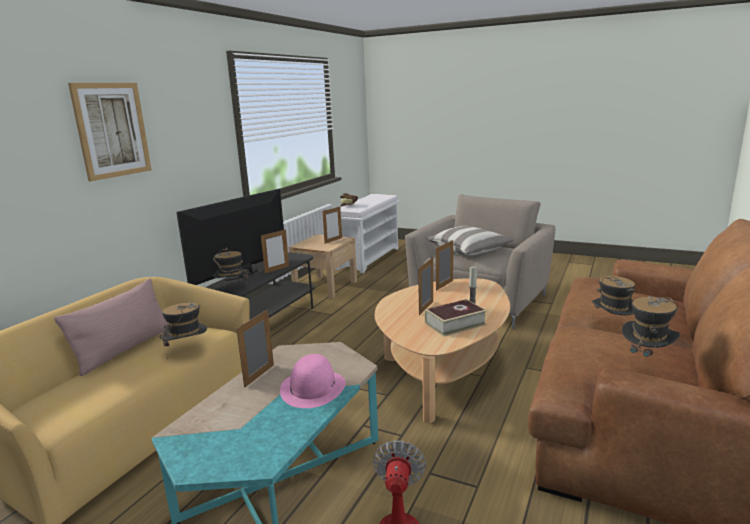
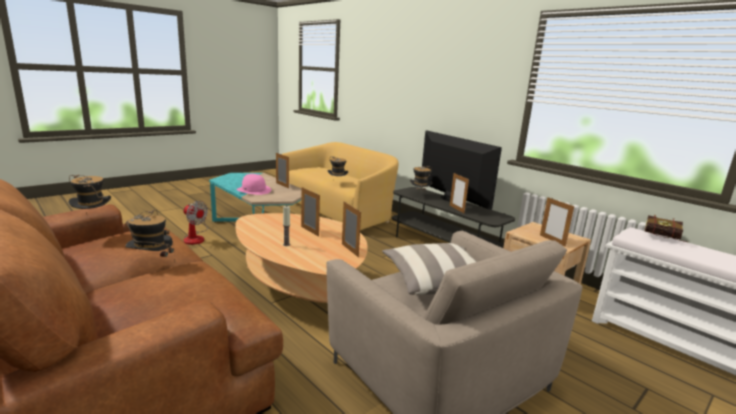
camera: 110 degrees right, 0 degrees up
pink pillow [54,278,167,376] -> none
picture [68,83,152,181] -> none
book [425,299,487,337] -> none

